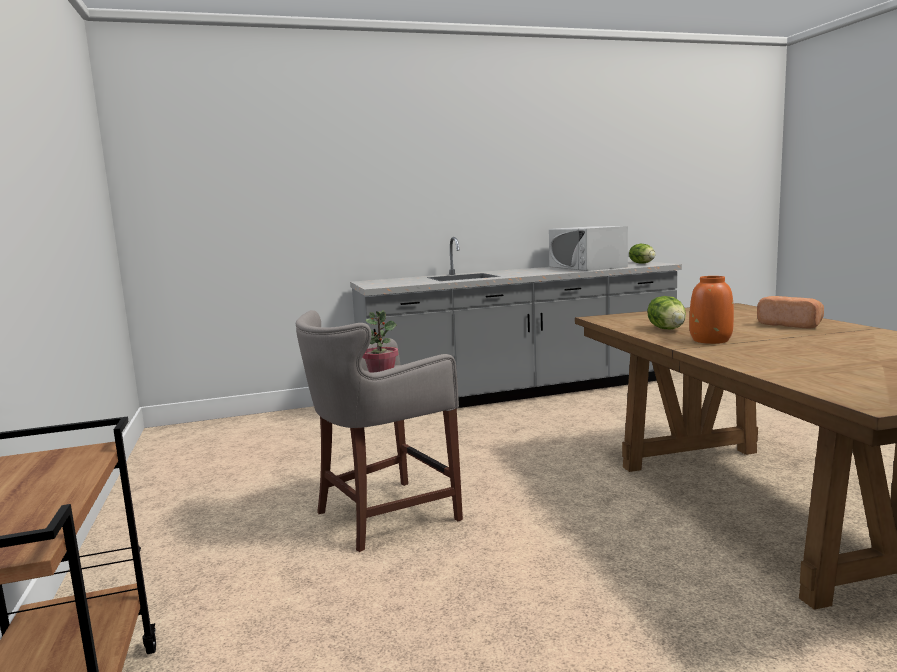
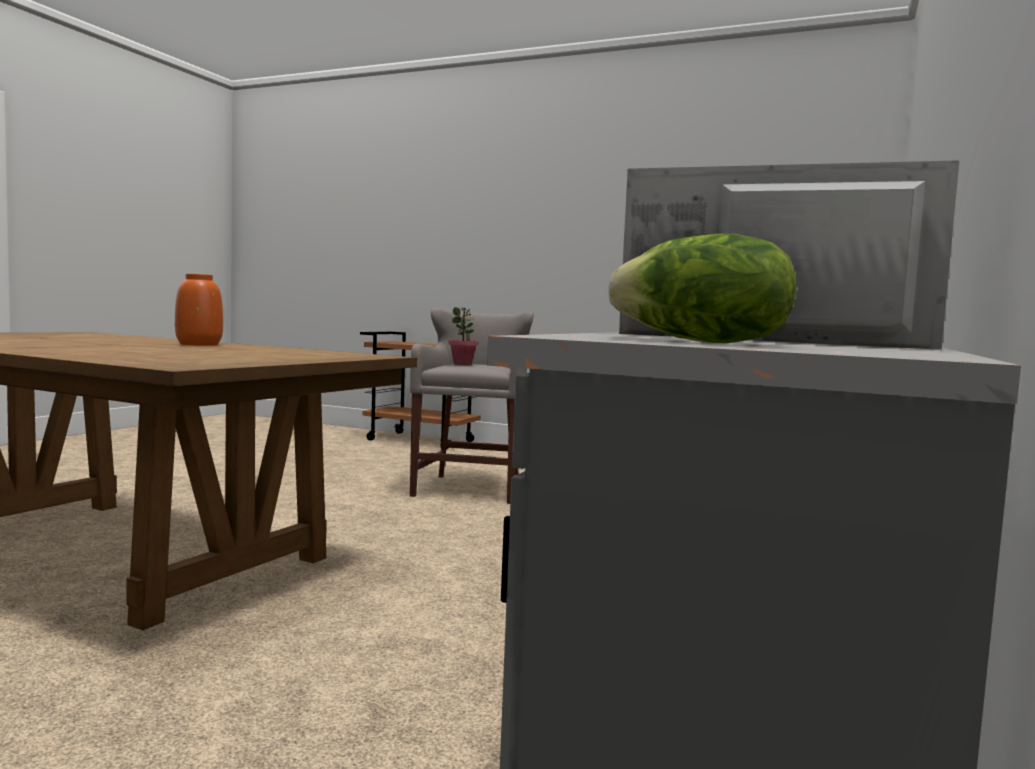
camera: 130 degrees right, 5 degrees down
lettuce [648,296,686,329] -> none
bread [757,296,824,328] -> none

